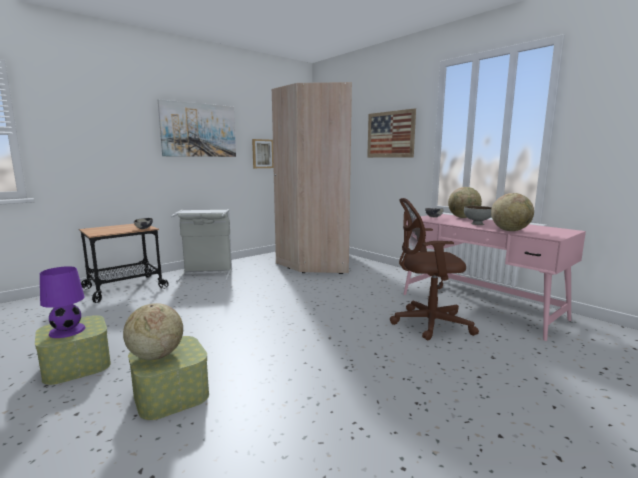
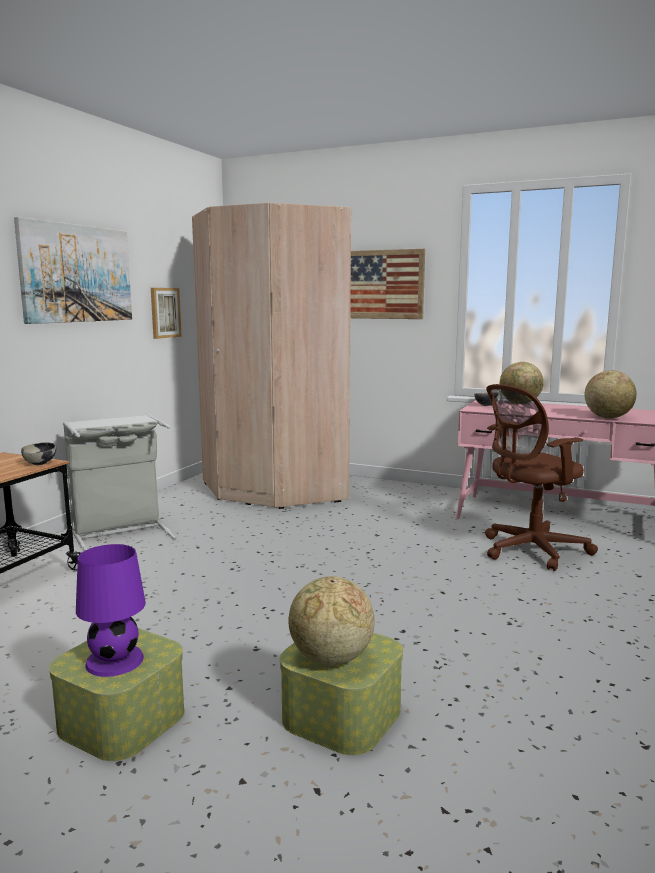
camera: 25 degrees left, 0 degrees up
grey bowl [464,206,492,225] -> none

